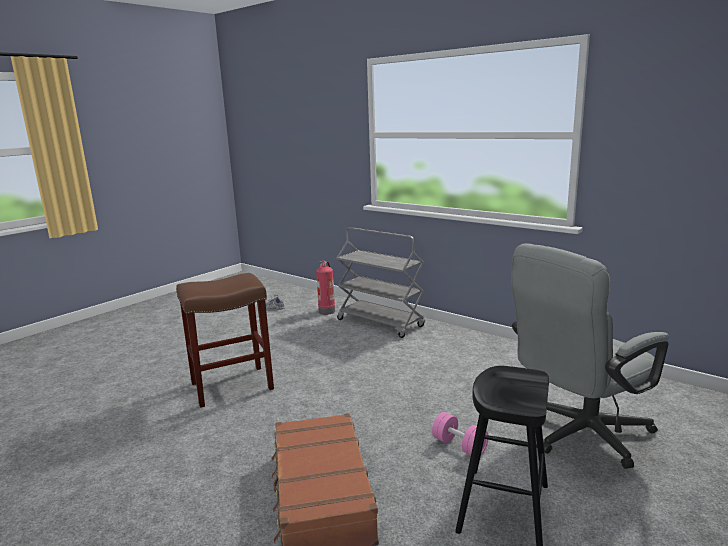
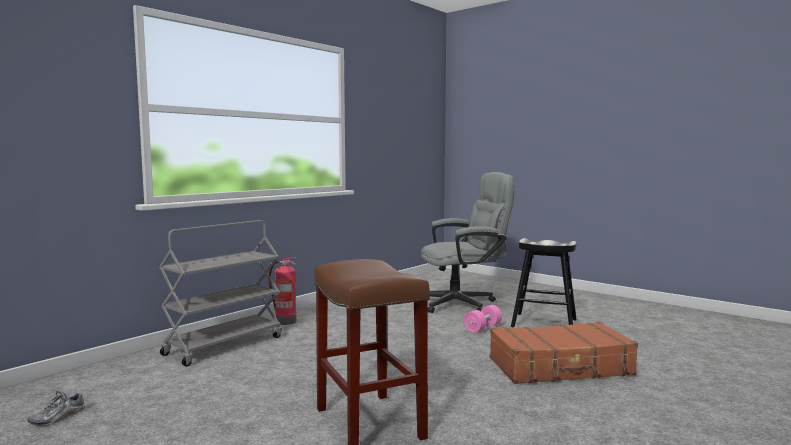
camera: 90 degrees left, 10 degrees down
fire extinguisher [316,261,335,315] -> fire extinguisher moved to [269,257,297,325]
grey office chair [511,244,669,469] -> grey office chair turned 75 degrees counterclockwise [421,172,515,313]

